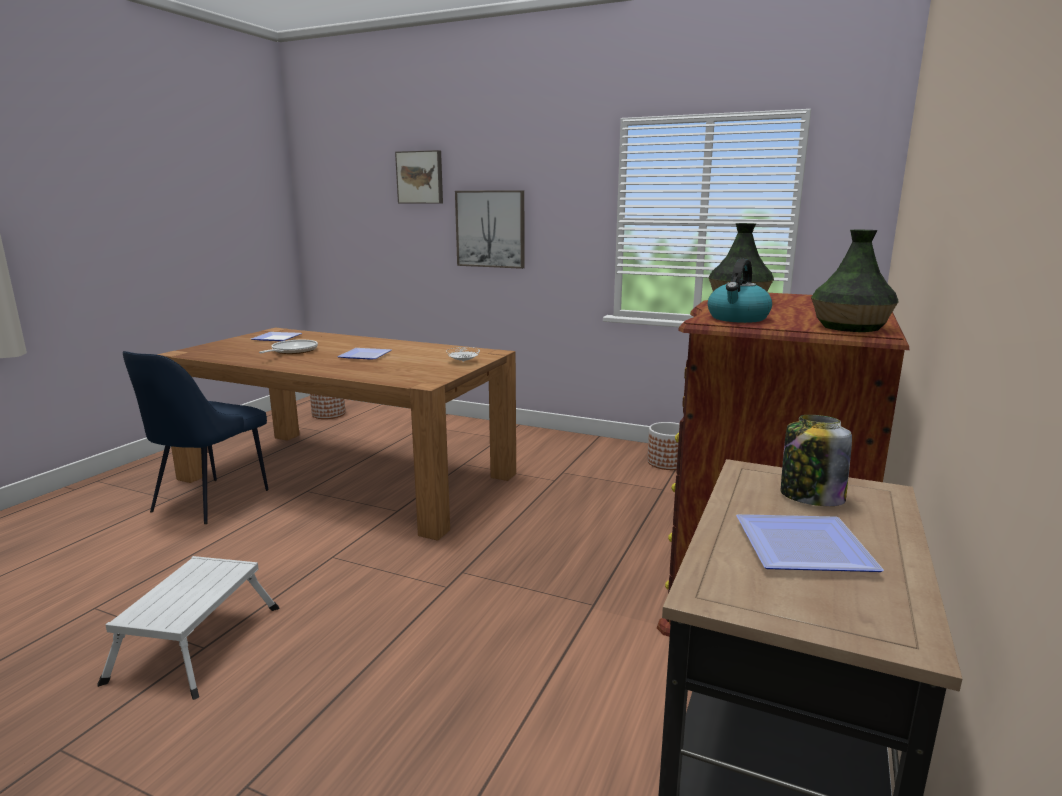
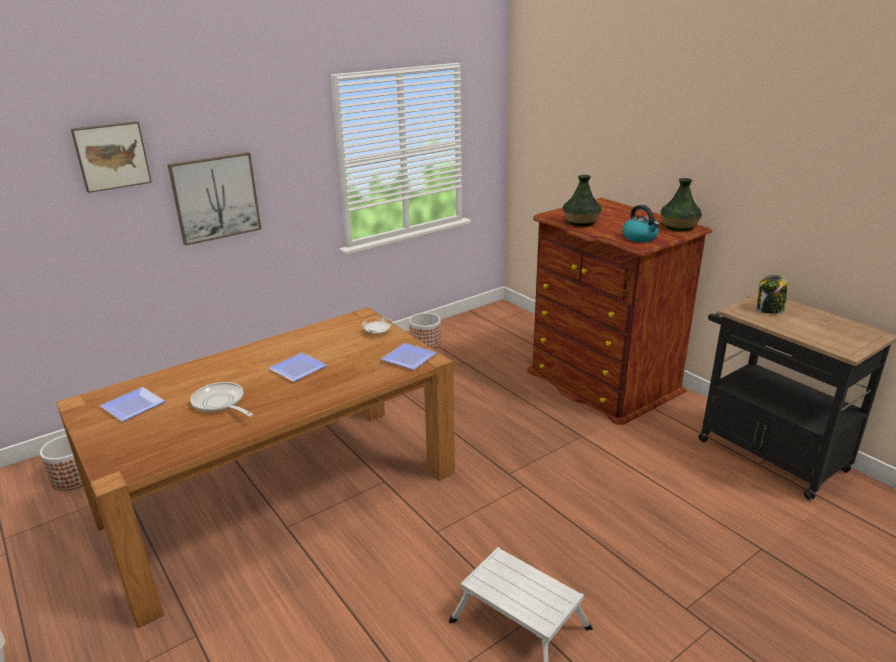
camera: 60 degrees left, 10 degrees up
blue chair [123,351,268,524] -> none
plate [736,514,884,572] -> plate moved to [381,343,437,370]

